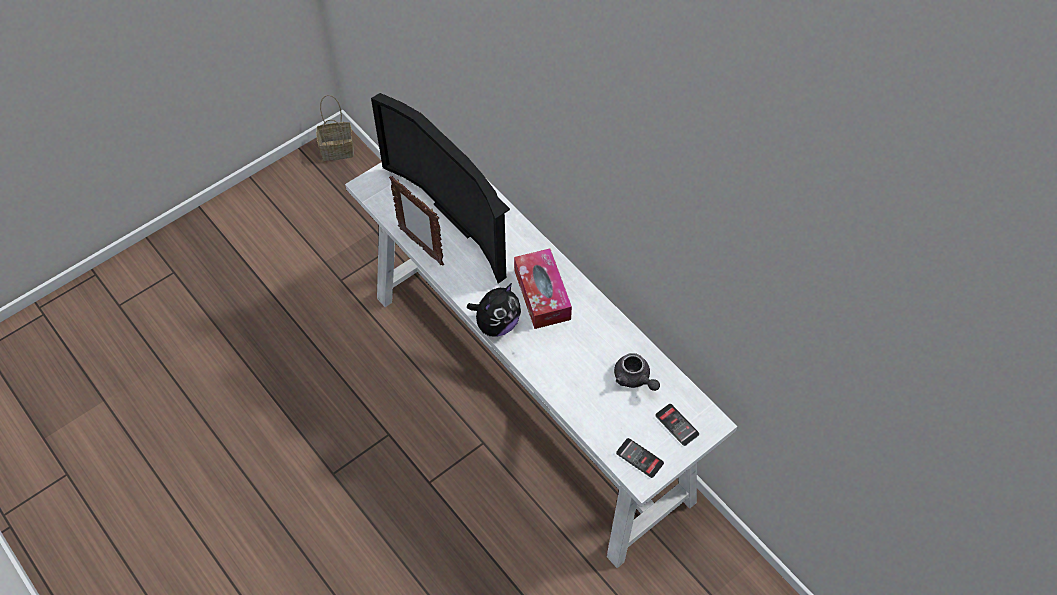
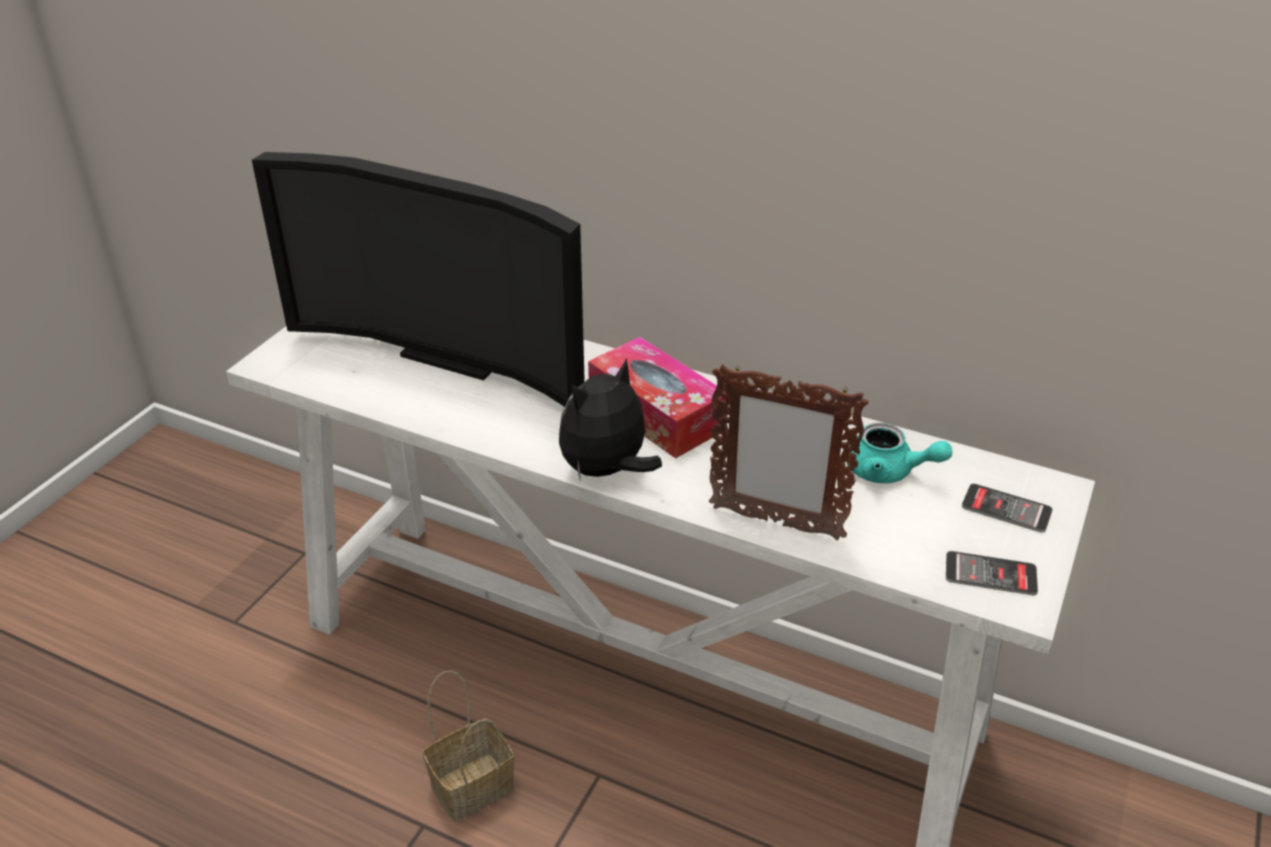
camera: 25 degrees left, 20 degrees down
basket [316,95,354,161] -> basket moved to [423,670,514,822]
picture frame [389,176,444,266] -> picture frame moved to [709,364,869,540]
plush toy [467,283,521,337] -> plush toy turned 150 degrees counterclockwise [559,358,662,478]
grey teapot [614,353,660,391] -> turquoise teapot [847,423,952,483]

